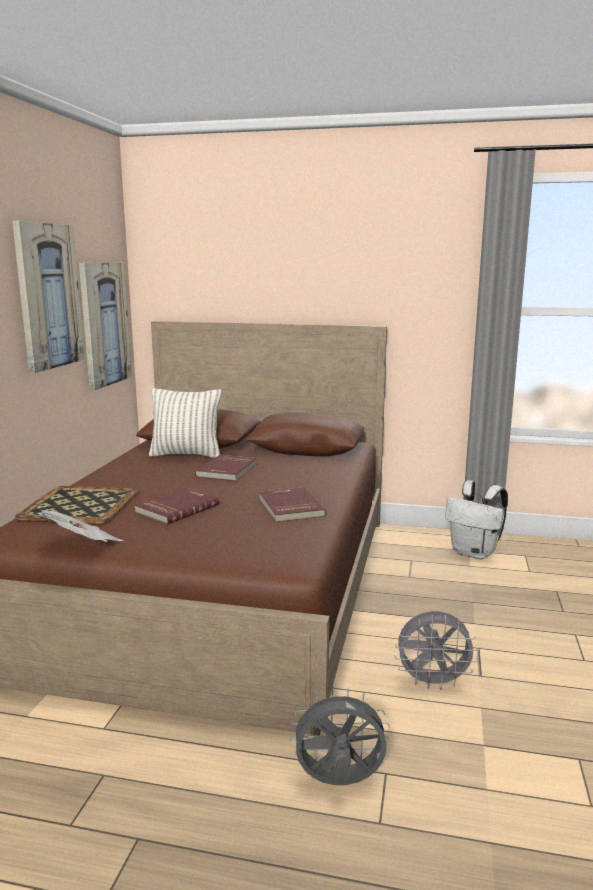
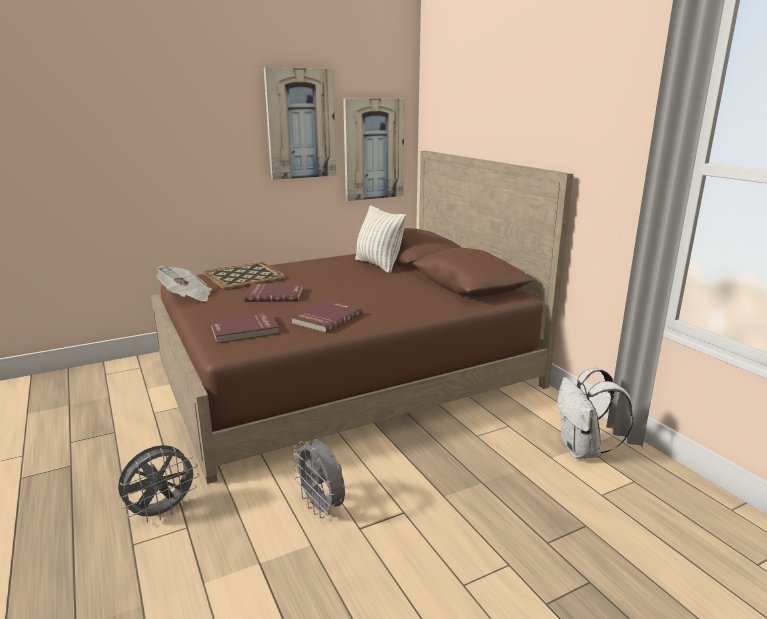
camera: 50 degrees right, 5 degrees up
red book [195,455,257,481] -> red book moved to [210,312,279,343]
grey fan [290,689,390,785] -> grey fan turned 90 degrees clockwise [118,445,199,523]

